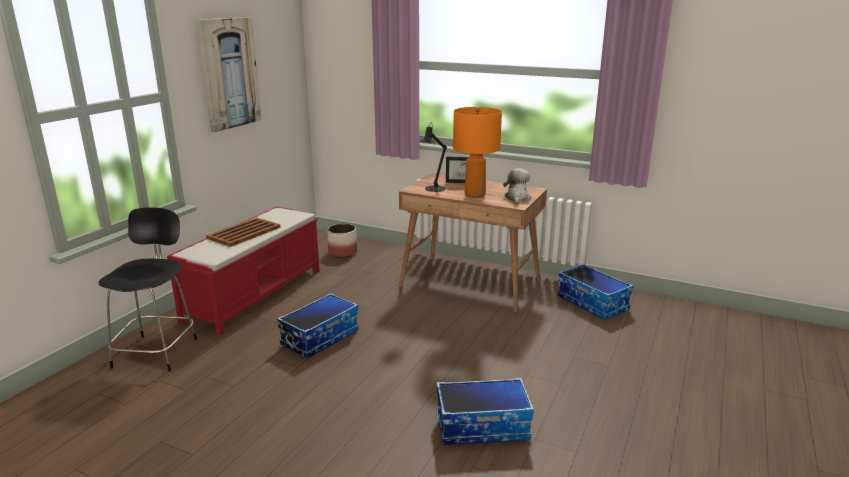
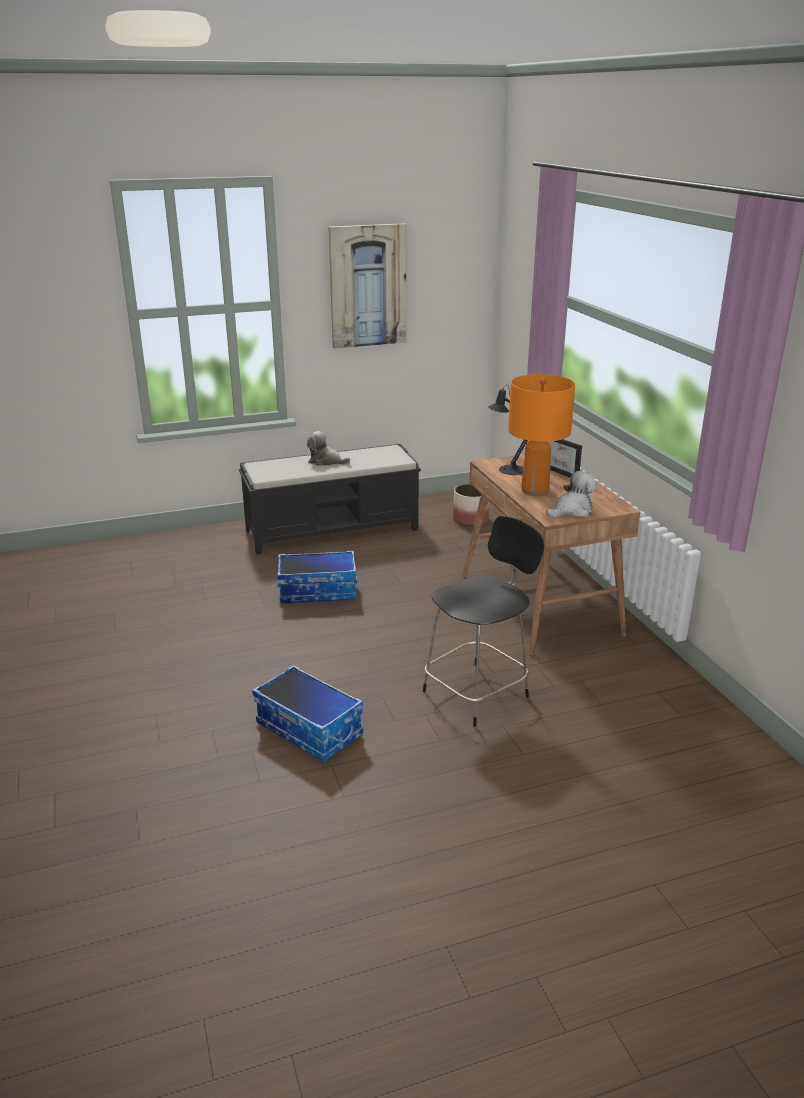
camera: 45 degrees right, 5 degrees up
black chair [98,207,197,372] -> black chair moved to [423,516,545,727]
red bench [167,206,320,335] -> black bench [239,444,421,554]
brown tray [206,217,281,247] -> plush toy [307,431,350,466]
storage box [558,264,633,319] -> none

